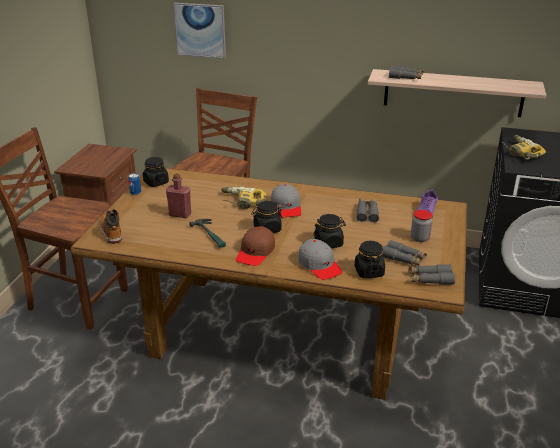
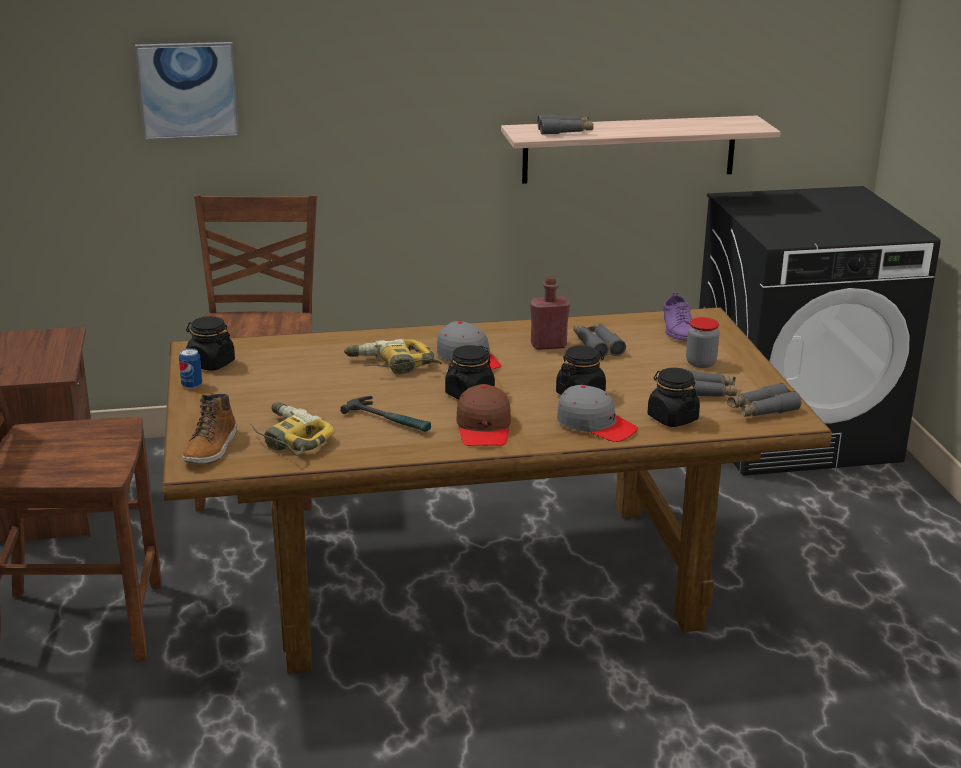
camera: 25 degrees left, 5 degrees down
boot [99,209,122,244] -> boot turned 120 degrees counterclockwise [182,394,237,464]
red bottle [166,174,191,218] -> red bottle moved to [530,276,570,350]
power drill [502,135,546,160] -> power drill moved to [249,402,335,456]

